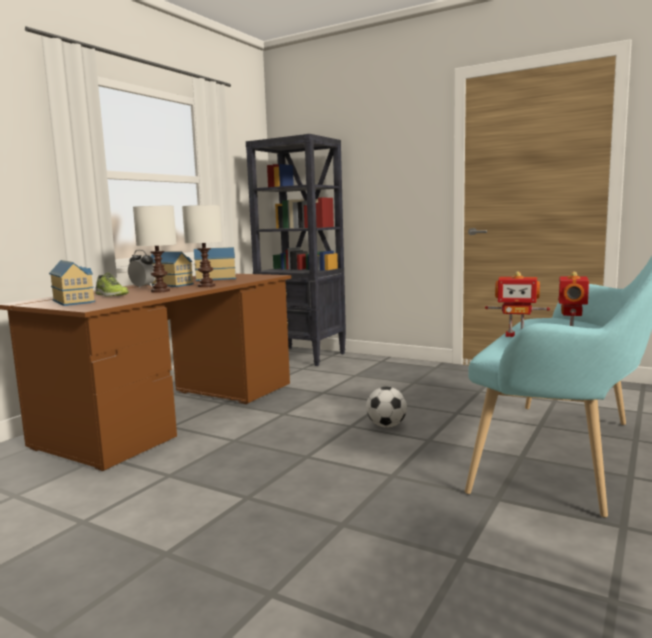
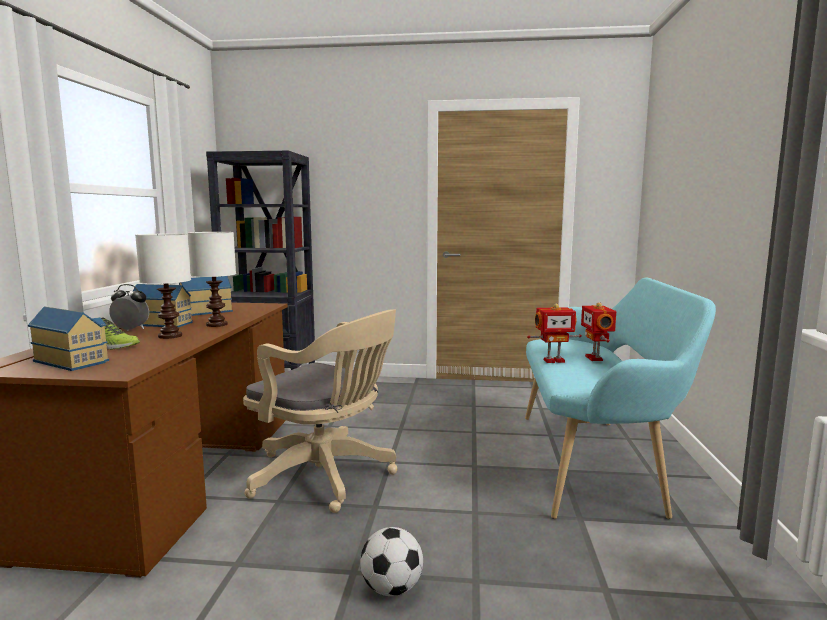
camera: 25 degrees left, 0 degrees up
football [366,386,407,428] -> football moved to [360,527,423,596]
none -> beige office chair [243,310,398,513]

